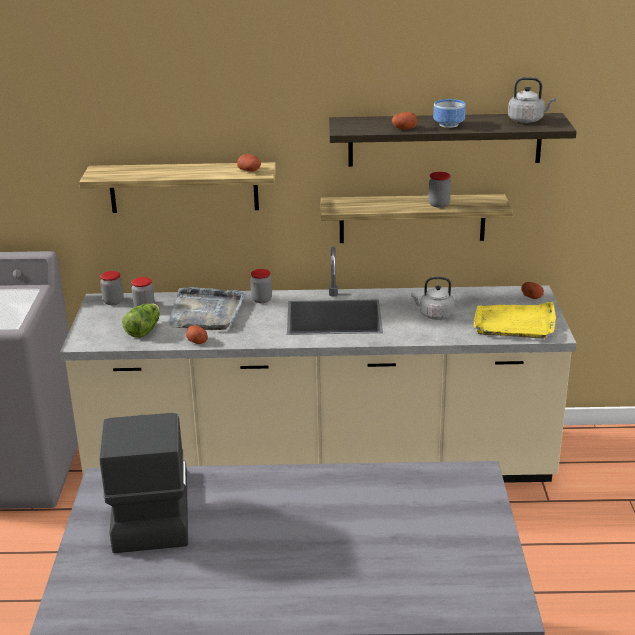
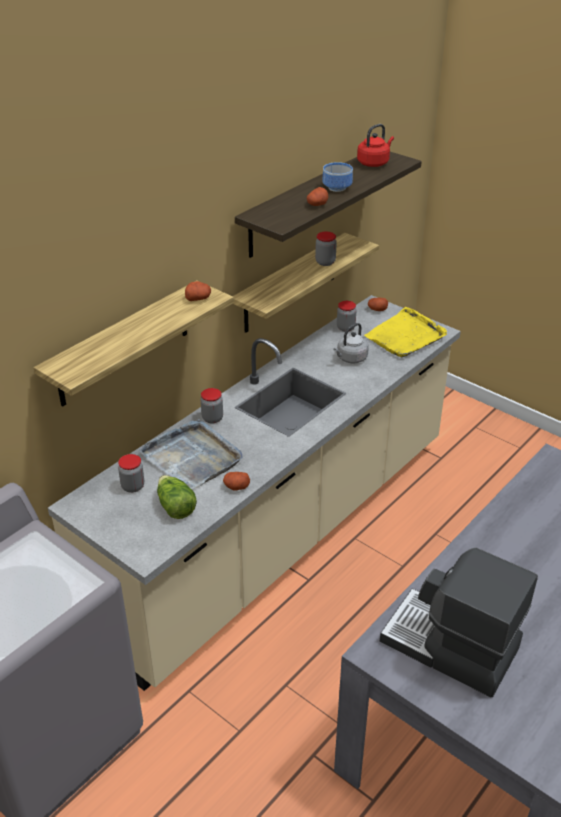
camera: 50 degrees left, 10 degrees up
jar [100,271,124,305] -> jar moved to [337,301,356,332]
grey kettle [508,77,556,123] -> red kettle [357,124,394,167]

